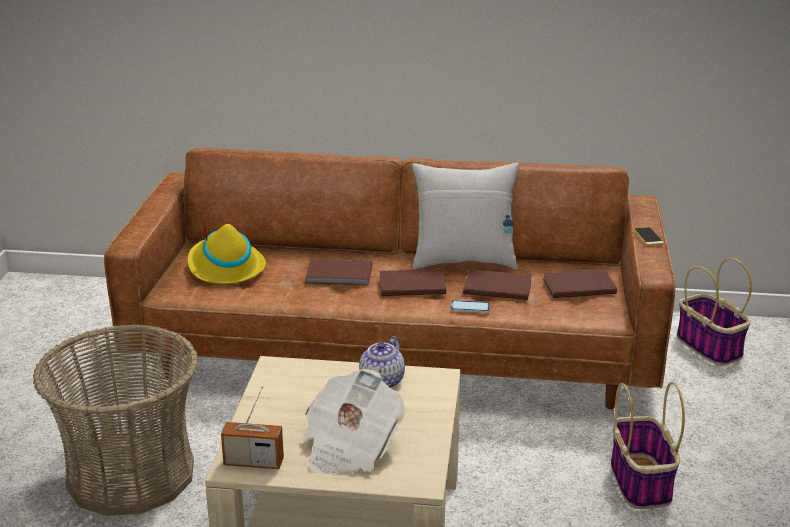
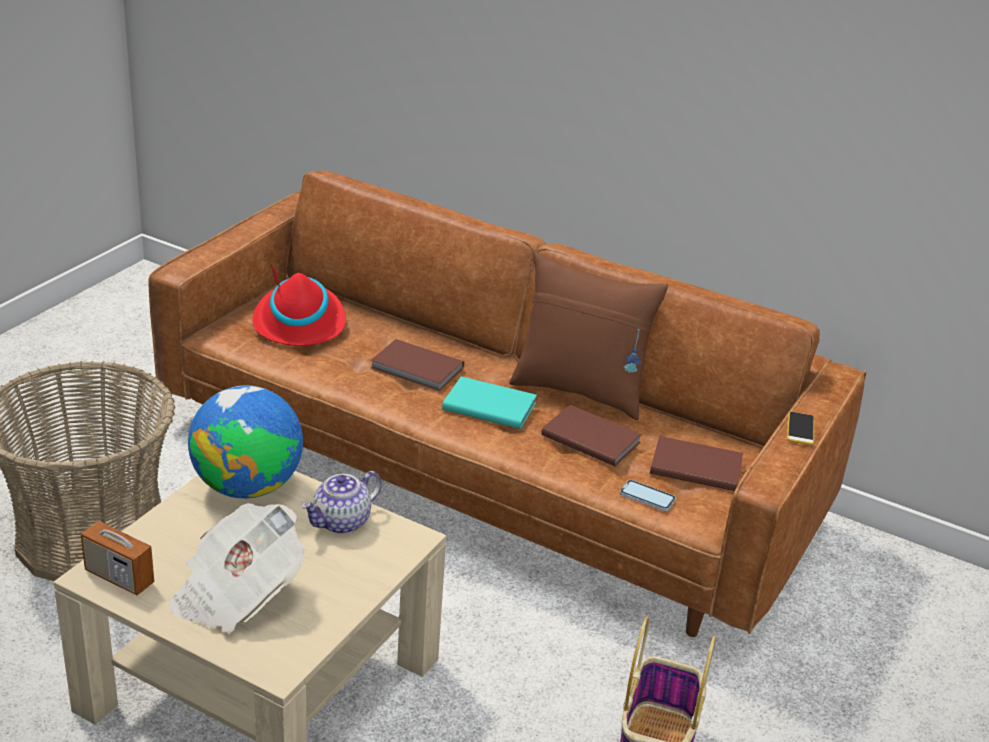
camera: 20 degrees right, 5 degrees up
yellow hat [188,222,266,284] -> red hat [252,264,346,346]
brown book [379,269,446,296] -> turquoise book [442,377,537,429]
grey pillow [412,163,519,269] -> brown pillow [509,253,668,420]
phone [450,300,490,313] -> phone moved to [620,480,676,511]
basket [677,258,752,366] -> none
none -> globe [188,385,303,499]

